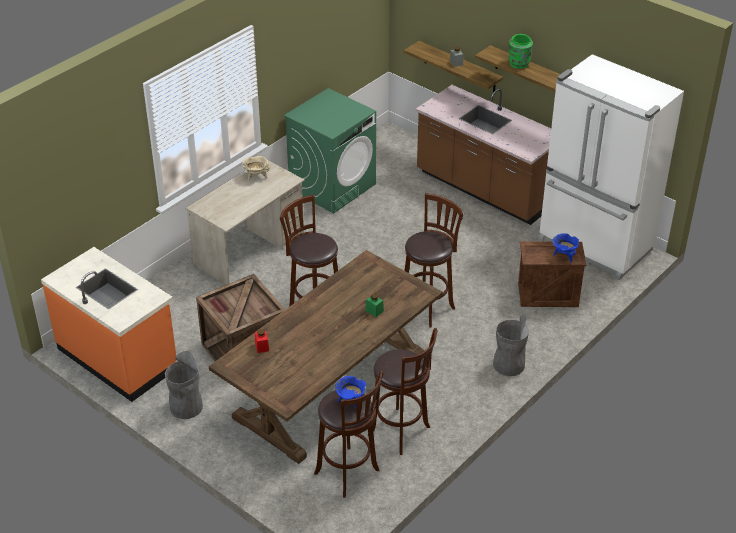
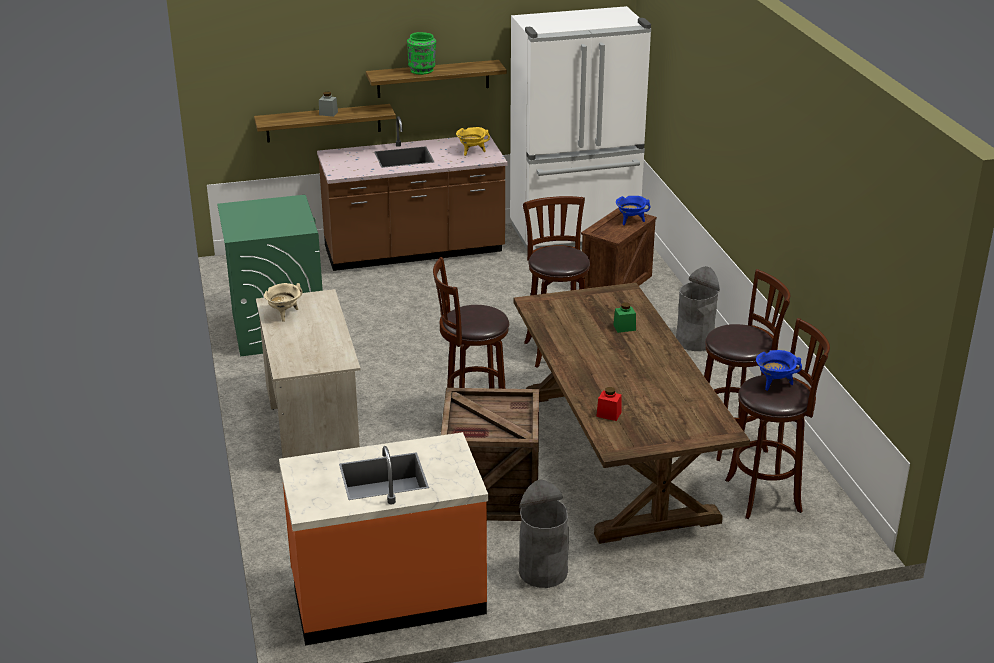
camera: 55 degrees left, 10 degrees down
none -> yellow cooking pot [456,127,490,156]

